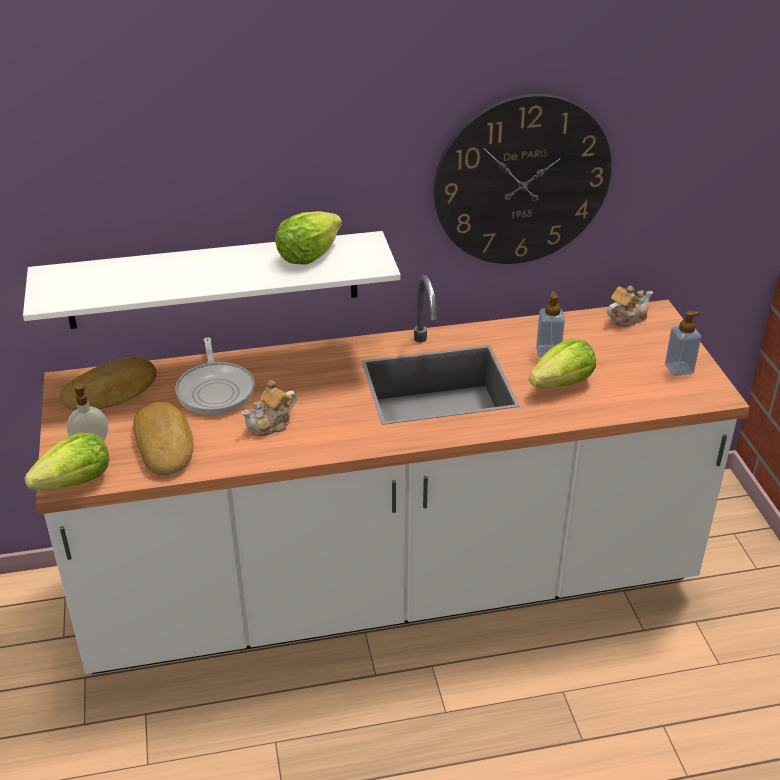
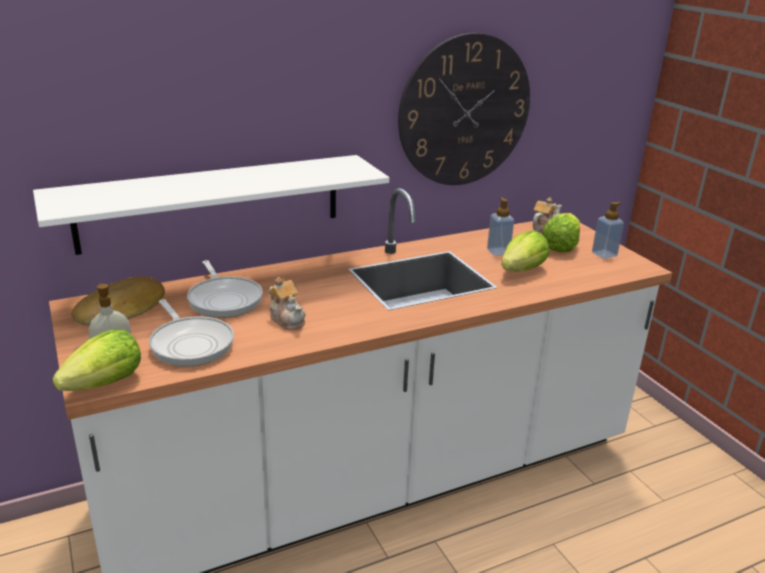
camera: 15 degrees left, 10 degrees down
bread [133,402,194,475] -> frying pan [149,299,234,367]
teapot [241,380,297,436] -> teapot turned 75 degrees counterclockwise [268,277,306,330]
lettuce [275,211,342,264] -> lettuce moved to [542,213,580,252]

